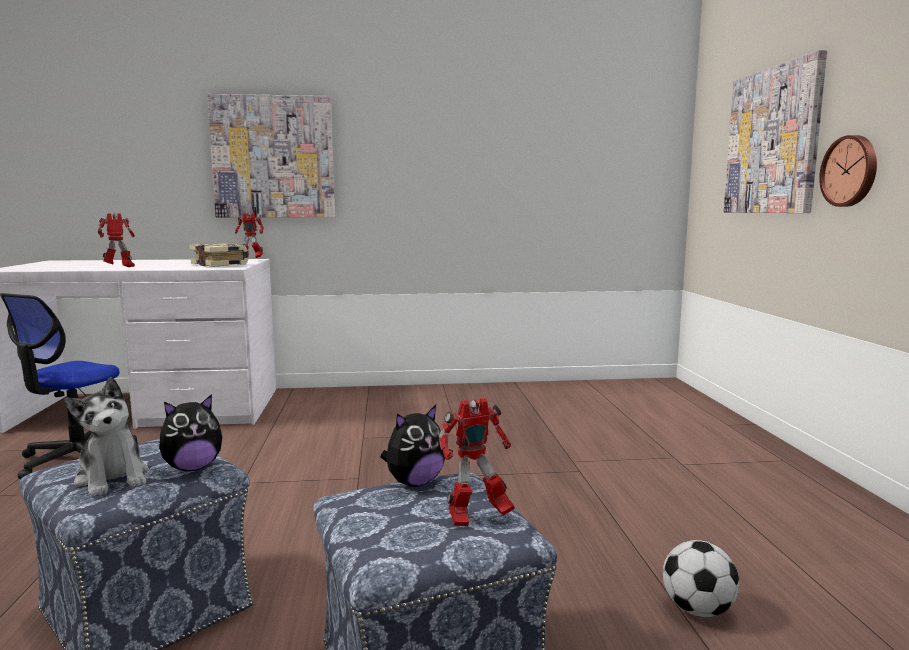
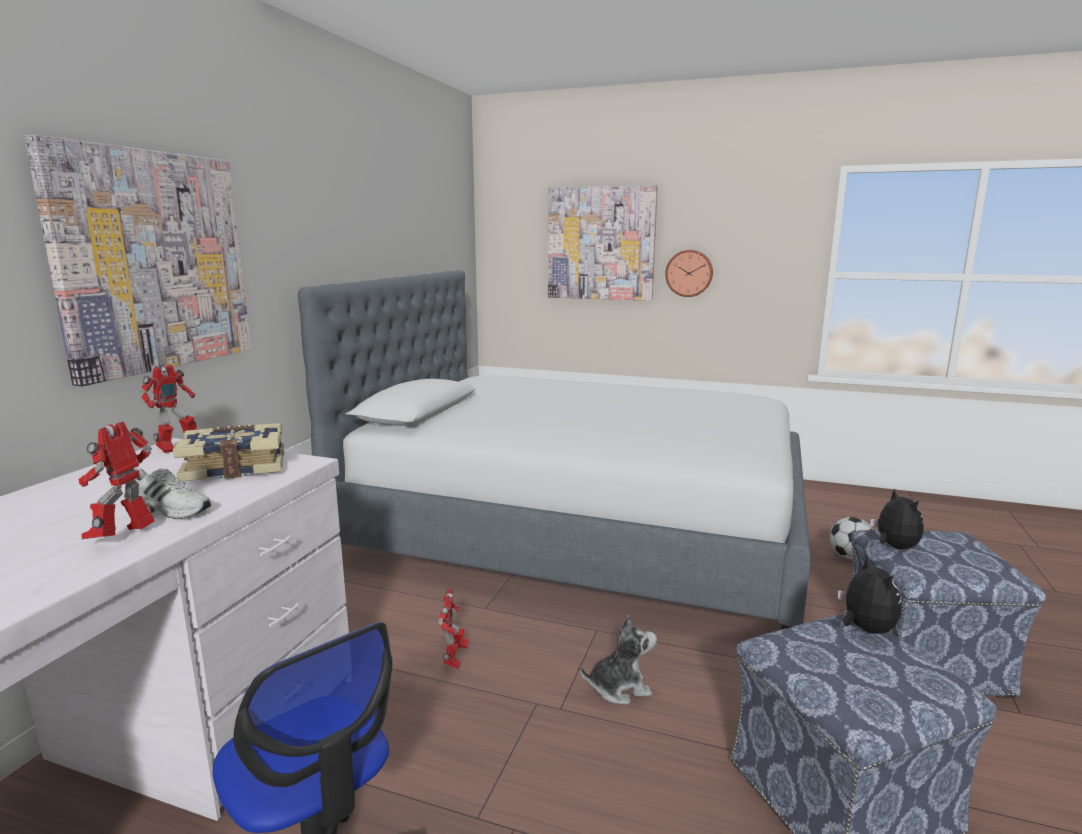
camera: 65 degrees left, 5 degrees up
plush toy [65,377,149,497] -> plush toy moved to [580,615,657,704]
toy robot [439,397,515,526] -> toy robot moved to [438,588,469,669]
none -> white shoe [135,468,211,519]
none -> bed [298,270,811,630]

